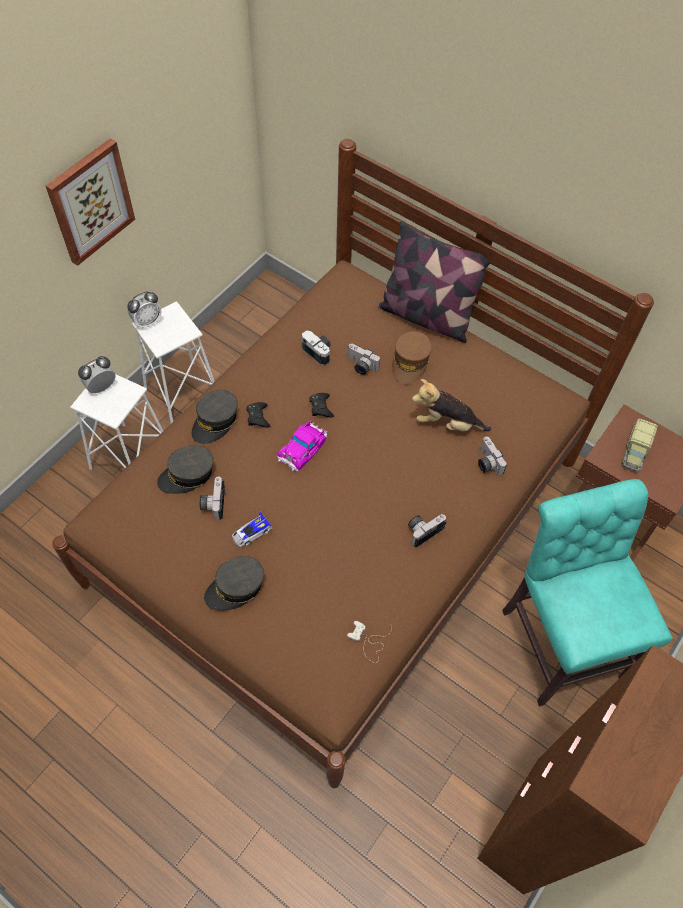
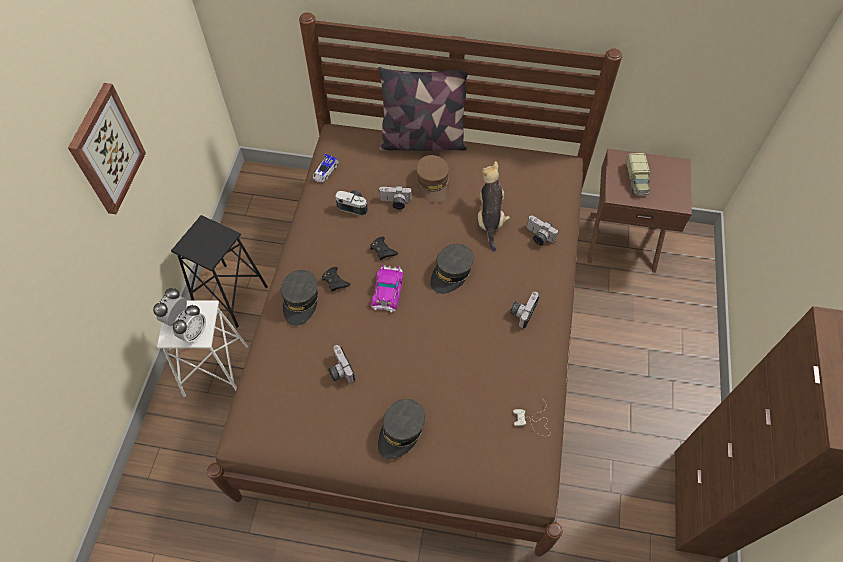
camera: 25 degrees left, 0 degrees up
alarm clock [127,291,161,329] -> alarm clock moved to [173,305,206,343]
white stool [132,301,215,423] -> black stool [171,215,268,328]
grey cap [157,445,214,494] -> grey cap moved to [430,244,474,294]
toy car [232,512,272,547] -> toy car moved to [313,154,339,183]
plush toy [412,379,491,432] -> plush toy turned 105 degrees clockwise [478,161,510,252]
turquoise chair [502,479,673,706] -> none

